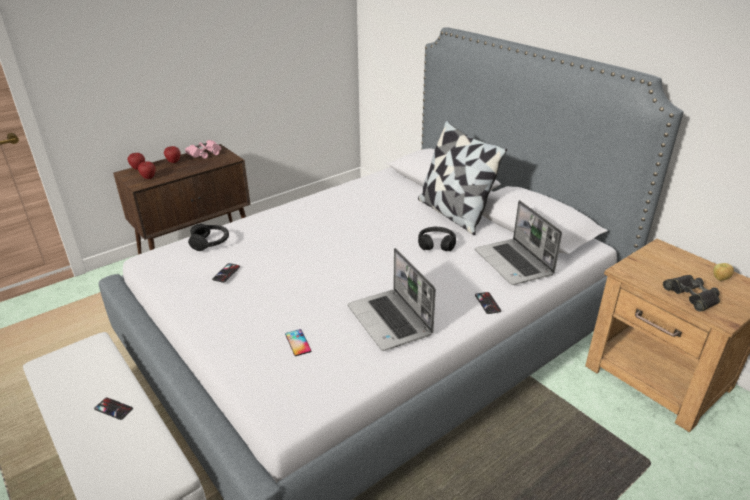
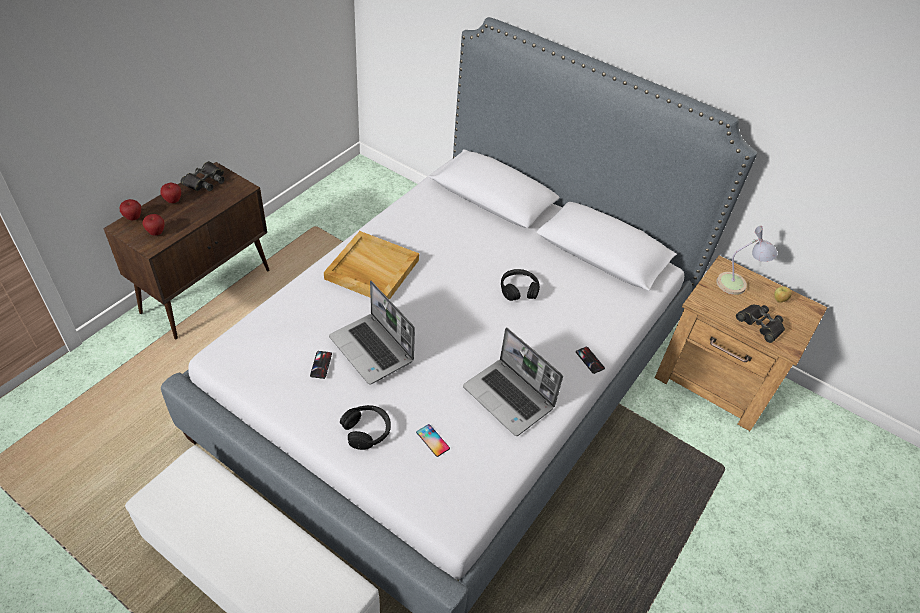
camera: 20 degrees left, 15 degrees up
phone [94,398,133,420] -> none
pink binoculars [185,140,221,159] -> black binoculars [181,161,225,191]
black headphones [188,224,229,251] -> black headphones moved to [340,405,391,450]
pillow [418,120,507,235] -> none
laptop [475,200,562,285] -> laptop moved to [329,281,415,385]
none -> beige tray [324,231,419,300]
none -> table lamp [716,226,778,295]

